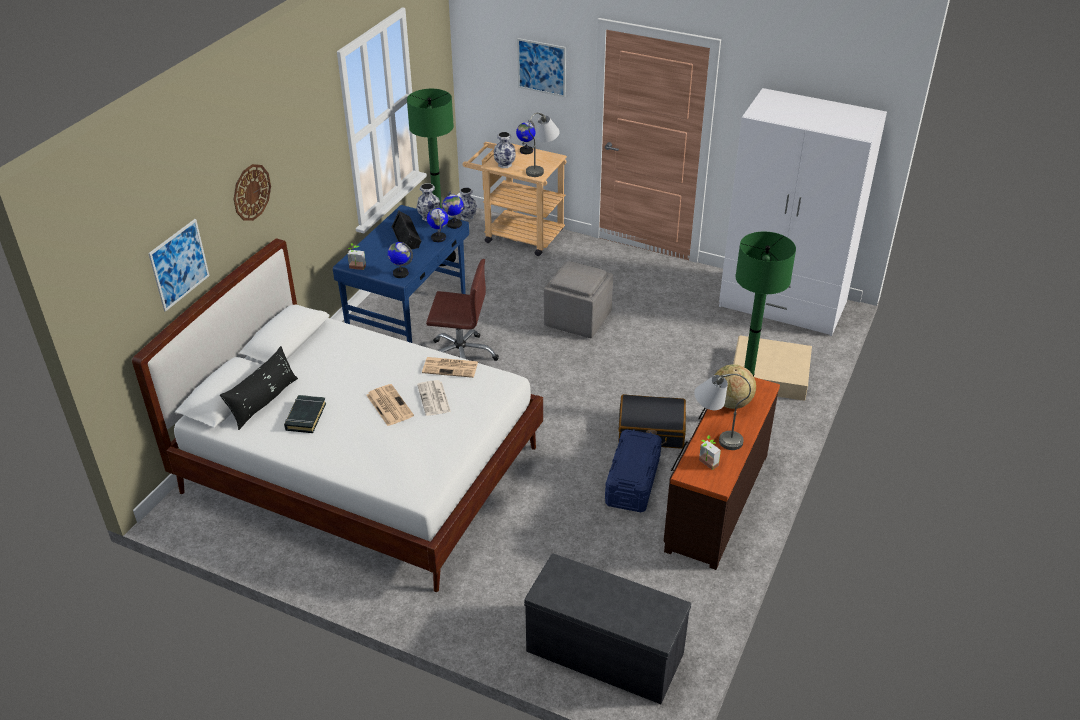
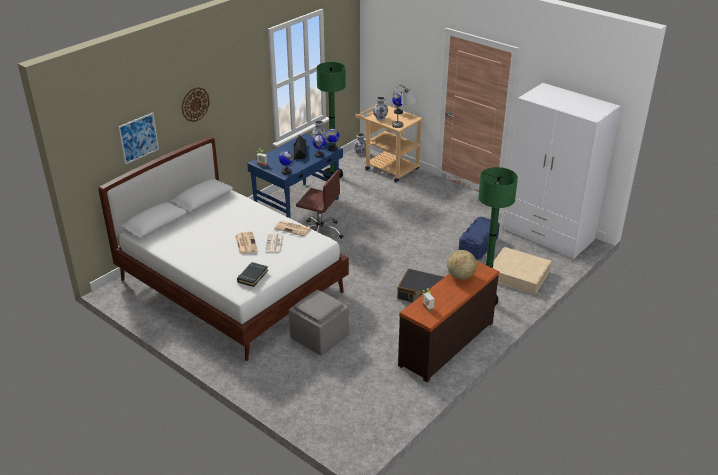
camera: 15 degrees right, 5 degrees down
black pillow [220,346,298,430] -> none
black book [284,395,326,433] -> black book moved to [237,262,268,287]
picture [517,38,566,97] -> none
grey bench [524,554,691,704] -> none
grey ottoman [544,261,613,338] -> grey ottoman moved to [289,290,349,356]
blue storage box [605,429,662,512] -> blue storage box moved to [459,217,500,260]
grey table lamp [694,374,751,450] -> none

